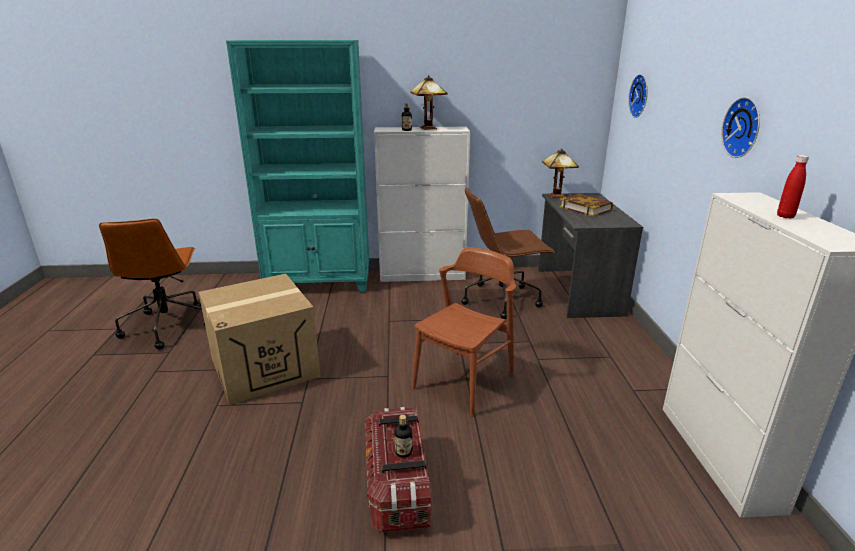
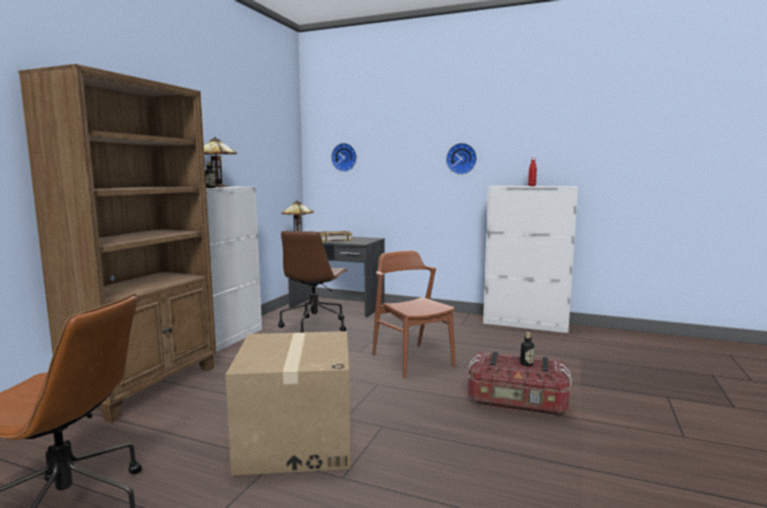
camera: 65 degrees left, 15 degrees down
turquoise bookcase [226,40,369,292] -> brown bookcase [18,64,216,423]

